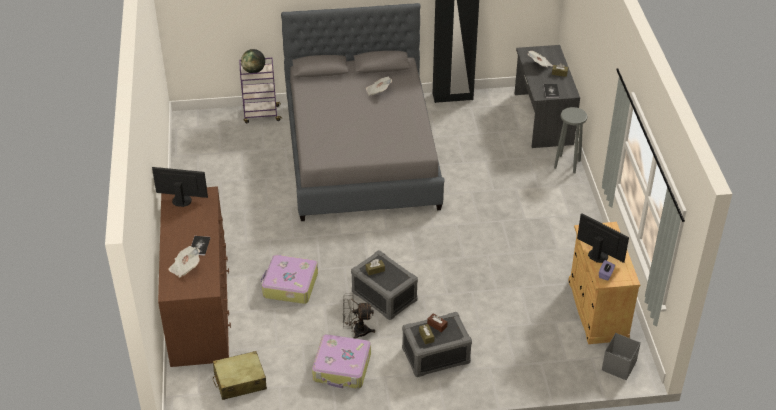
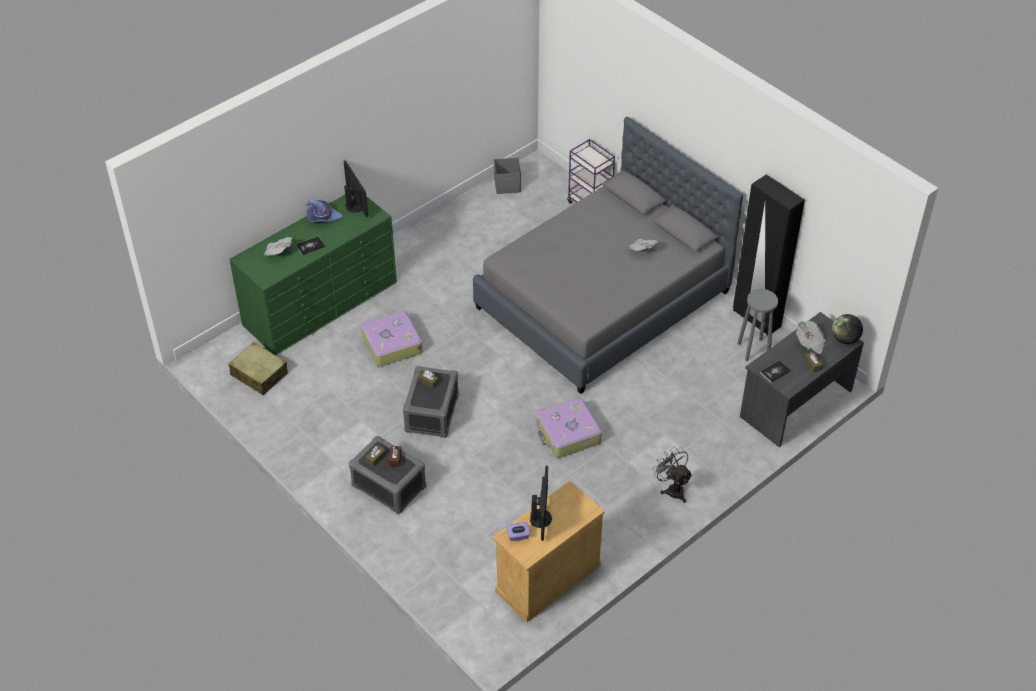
camera: 55 degrees right, 5 degrees up
brown dresser [158,186,231,367] -> green dresser [229,194,397,355]
globe [241,49,265,73] -> globe moved to [832,314,863,344]
suitcase [312,334,371,389] -> suitcase moved to [536,398,602,458]
grey fan [343,293,375,338] -> grey fan moved to [652,447,693,503]
grey stool [554,107,587,173] -> grey stool moved to [738,289,778,361]
grey storage box [602,333,641,380] -> grey storage box moved to [494,158,521,194]
none -> purple hat [306,200,343,222]

